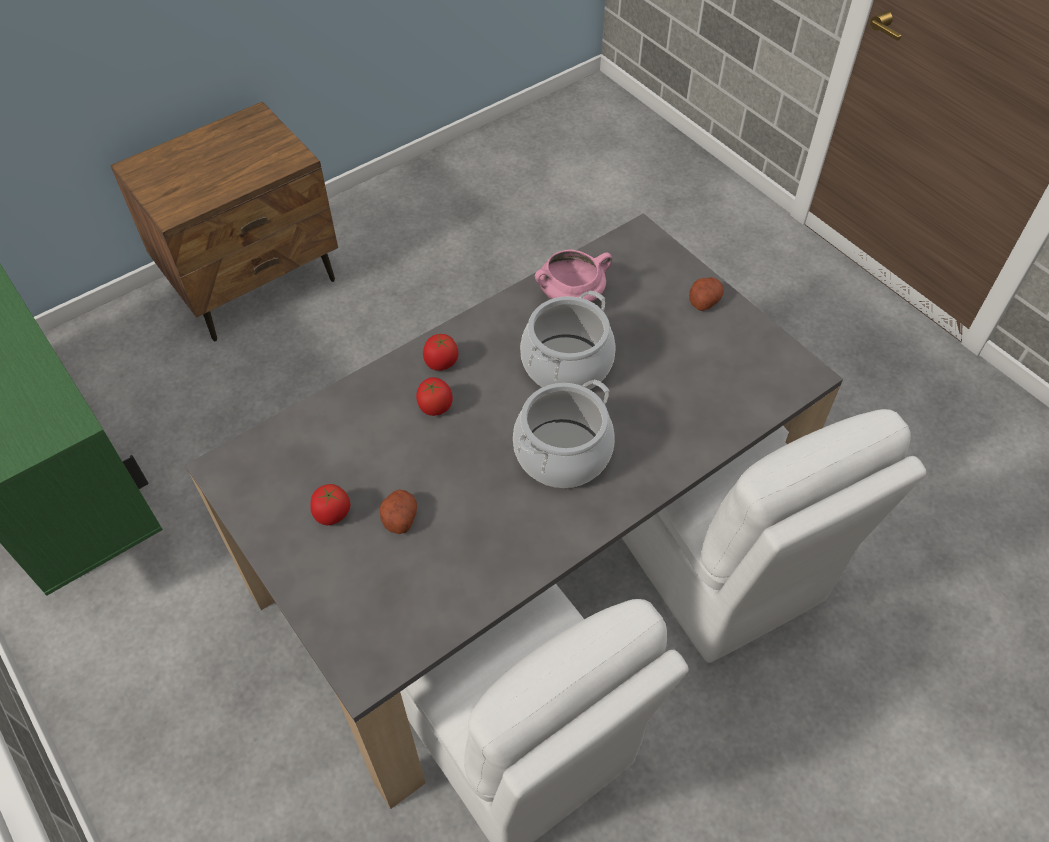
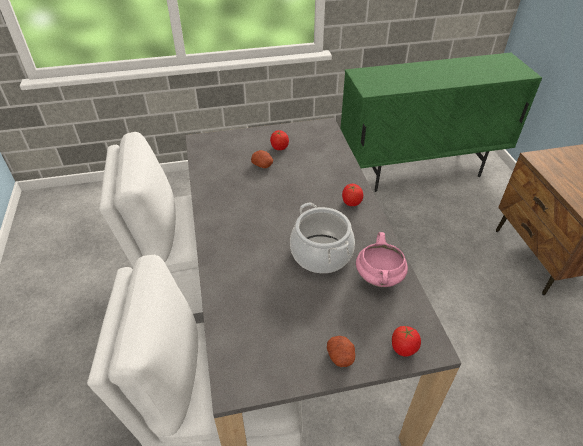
camera: 115 degrees right, 10 degrees down
tomato [416,377,453,416] -> tomato moved to [392,326,421,357]
cooking pot [513,380,615,488] -> none

